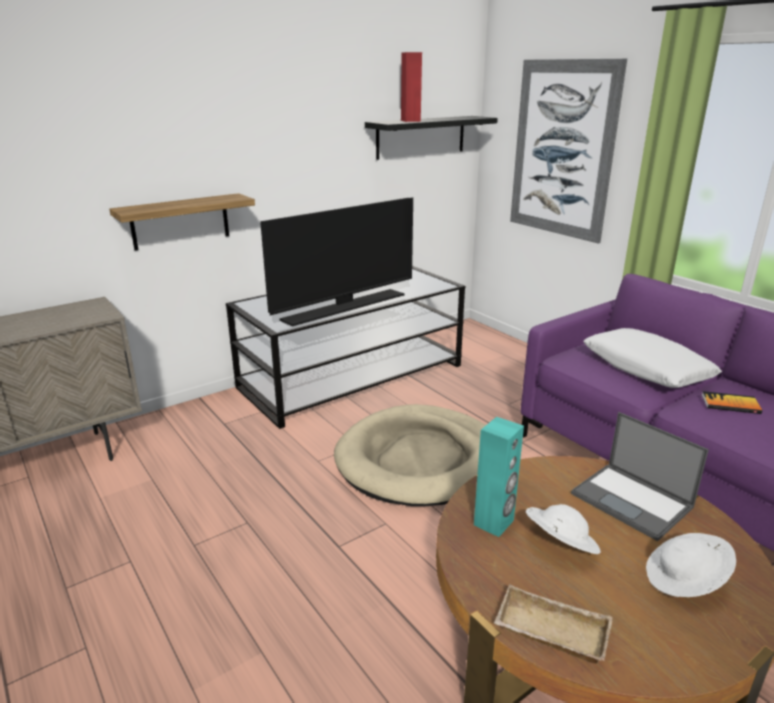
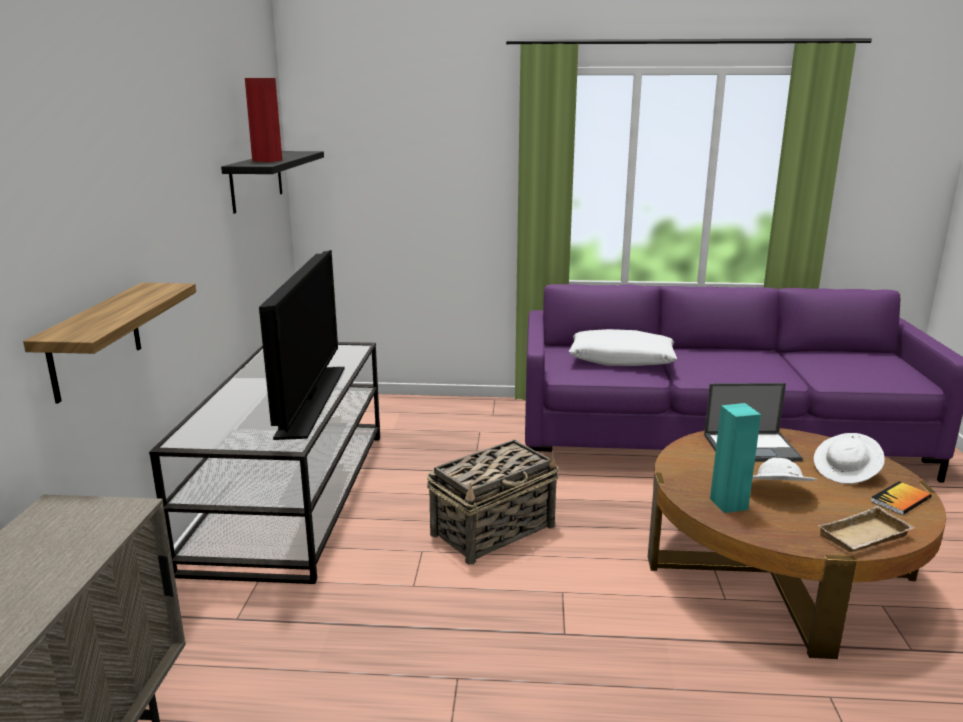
camera: 50 degrees left, 5 degrees down
beige dog bed [334,404,486,506] -> basket [427,439,559,565]
picture [510,59,627,244] -> none
book [702,391,762,414] -> book moved to [870,481,932,515]

